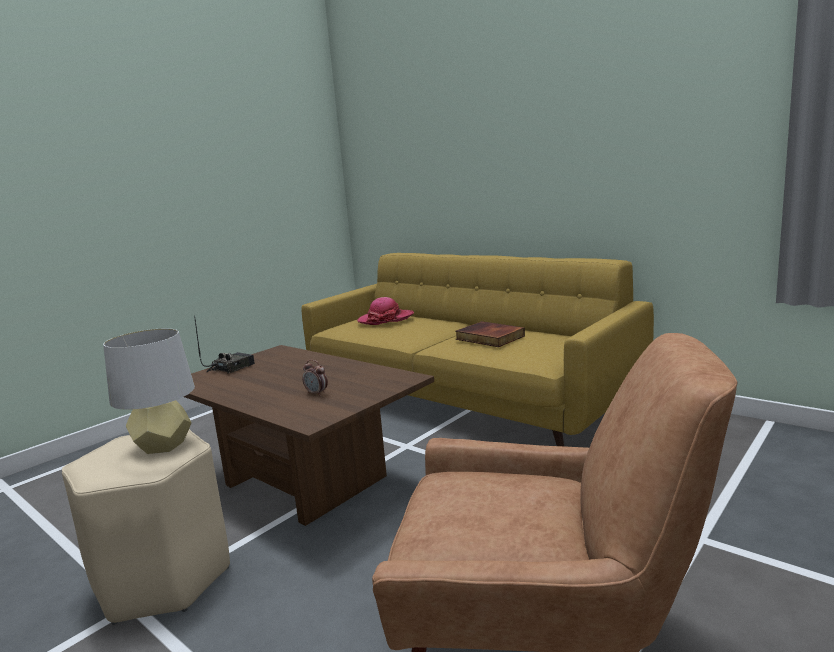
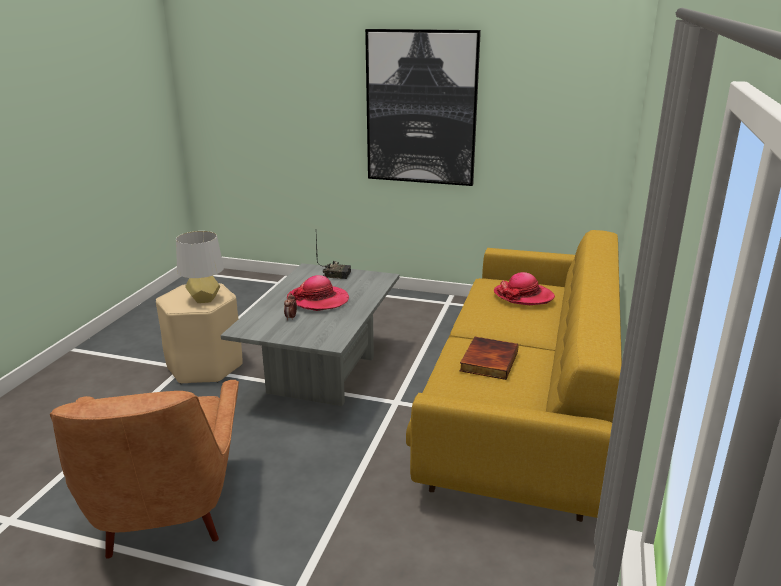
camera: 65 degrees right, 10 degrees up
brown coffee table [184,345,434,526] -> grey coffee table [221,263,399,406]
none -> hat [287,275,349,311]
none -> picture [365,29,481,186]

